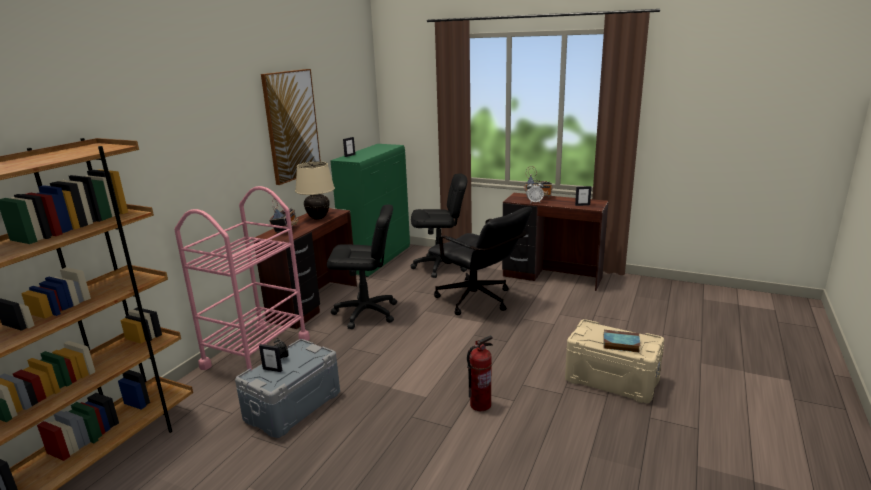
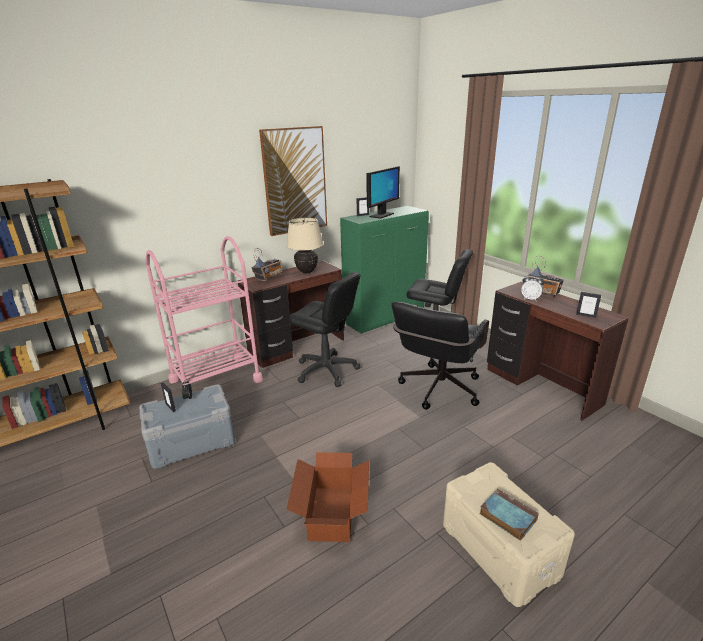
camera: 30 degrees right, 5 degrees up
black office chair [429,207,532,315] -> black office chair turned 45 degrees clockwise [391,302,489,410]
fire extinguisher [467,335,493,411] -> cardboard box [287,452,369,542]
none -> monitor [366,166,400,219]

